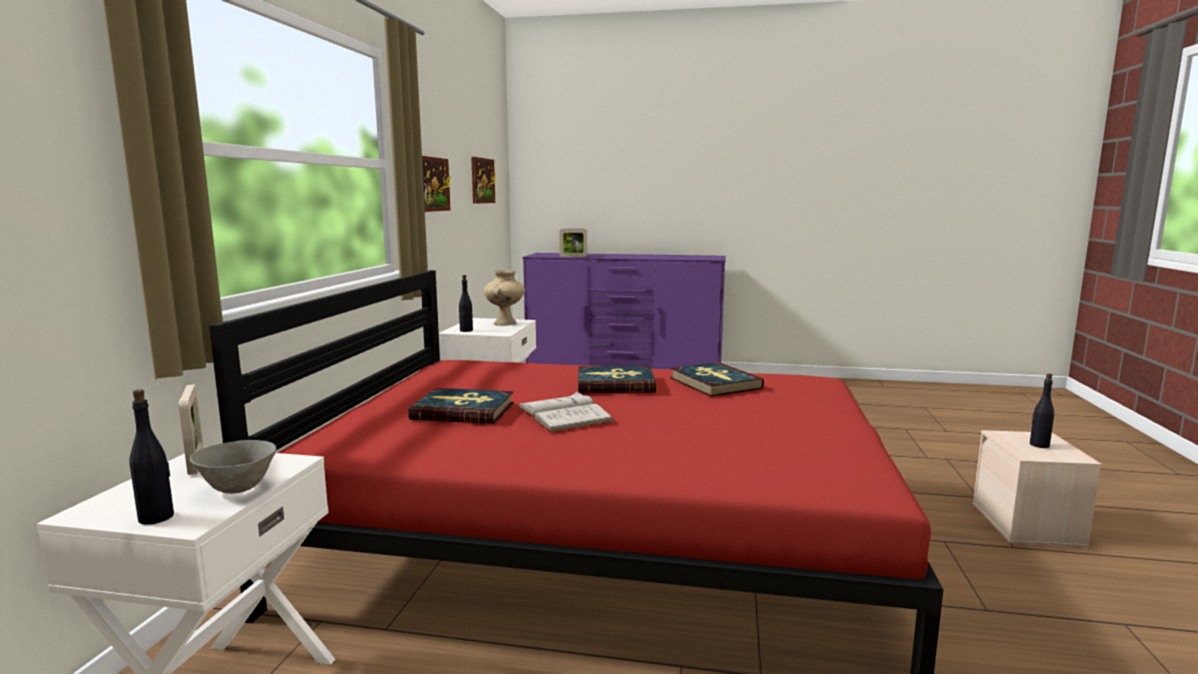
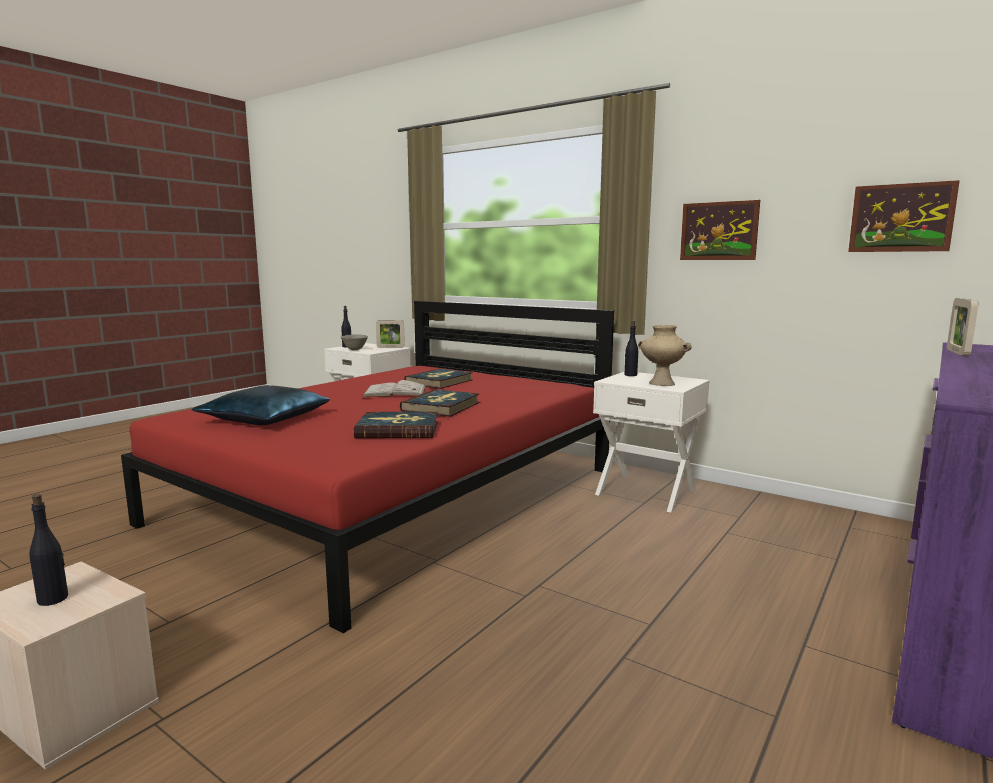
camera: 115 degrees right, 0 degrees up
none -> blue pillow [191,385,330,425]

